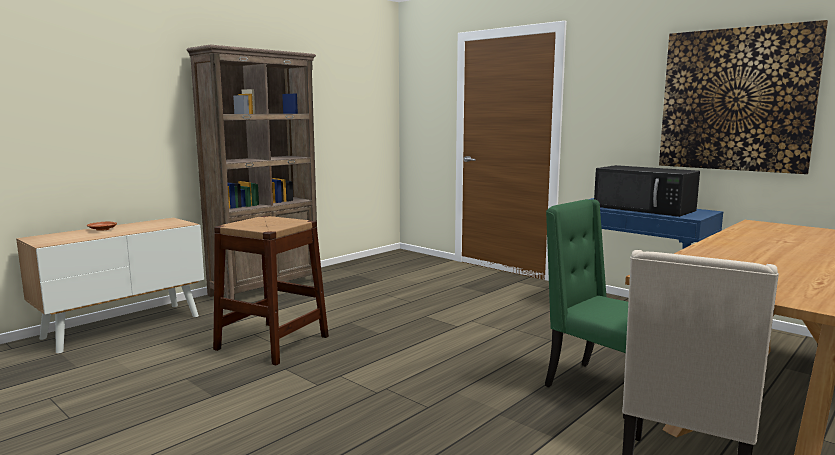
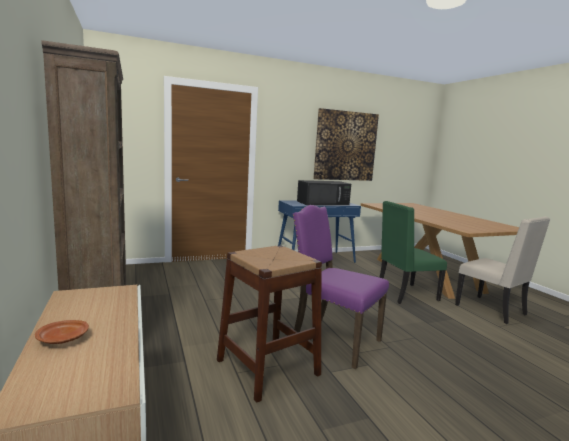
camera: 65 degrees left, 0 degrees up
none -> purple chair [293,205,389,369]

